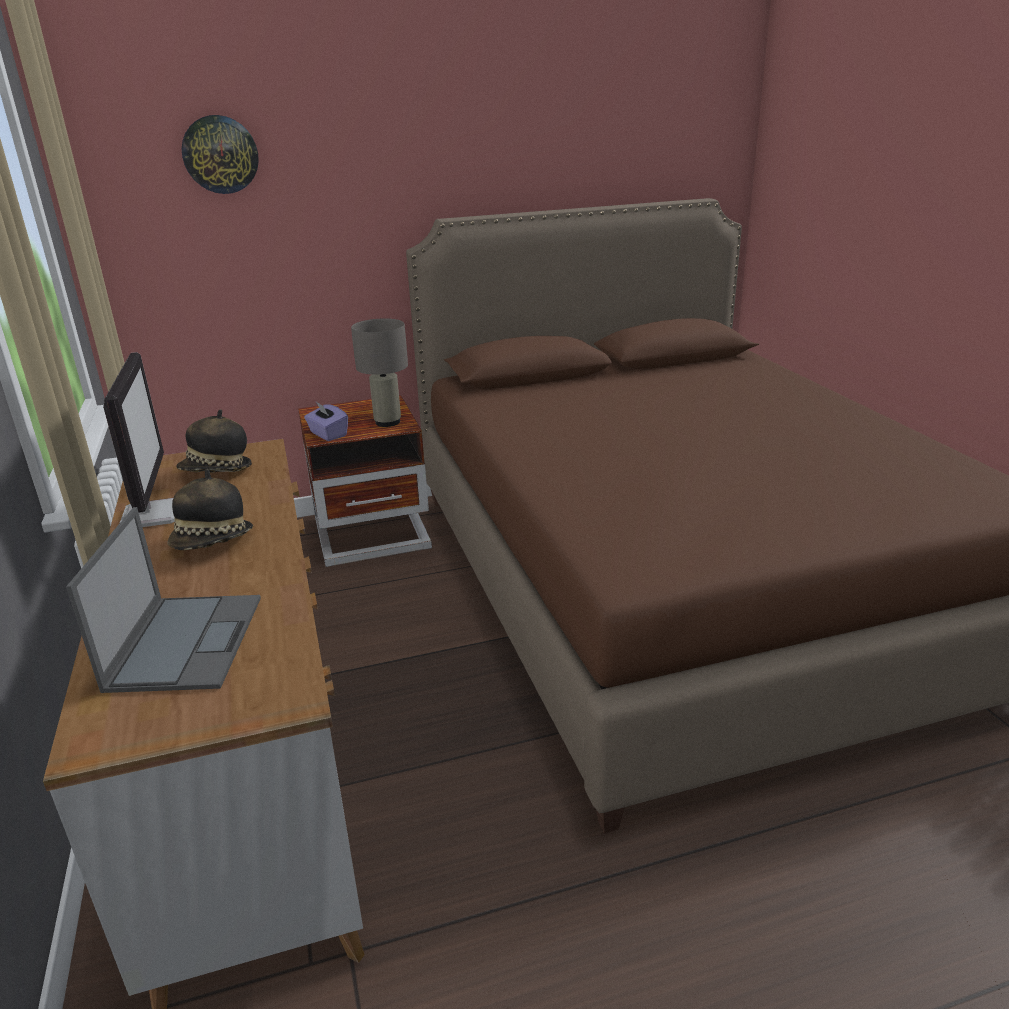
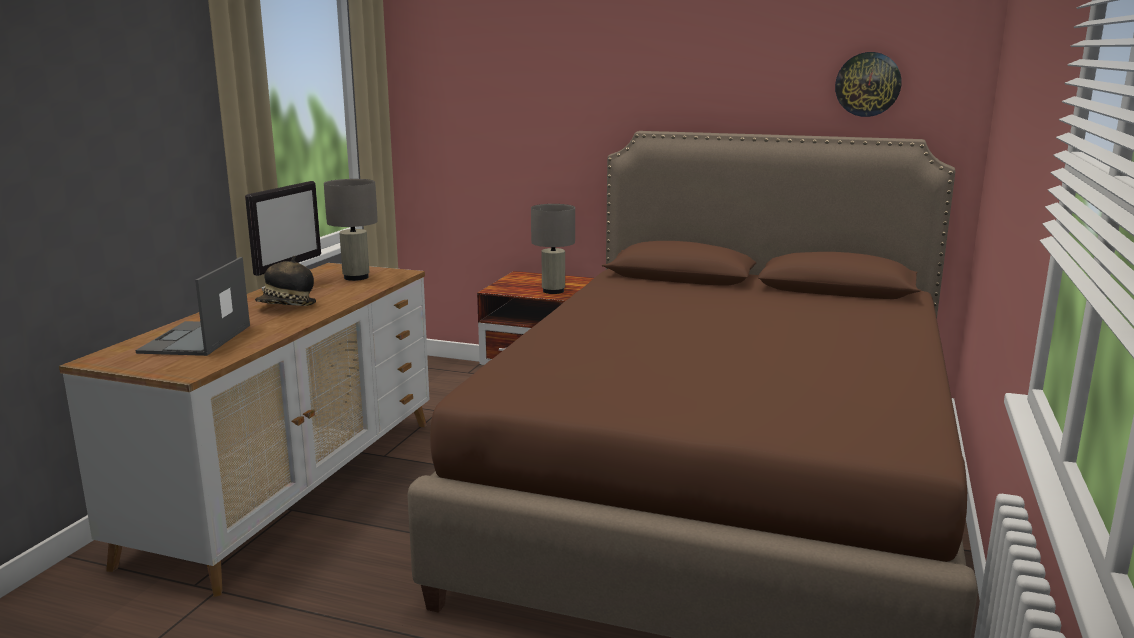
camera: 35 degrees right, 10 degrees down
laptop [66,507,261,693] -> laptop turned 150 degrees clockwise [136,257,250,356]
hat [176,410,252,473] -> grey table lamp [324,179,378,281]
wall clock [182,115,259,194] -> wall clock moved to [835,52,901,117]
purple tissue box [304,402,348,441] -> none

